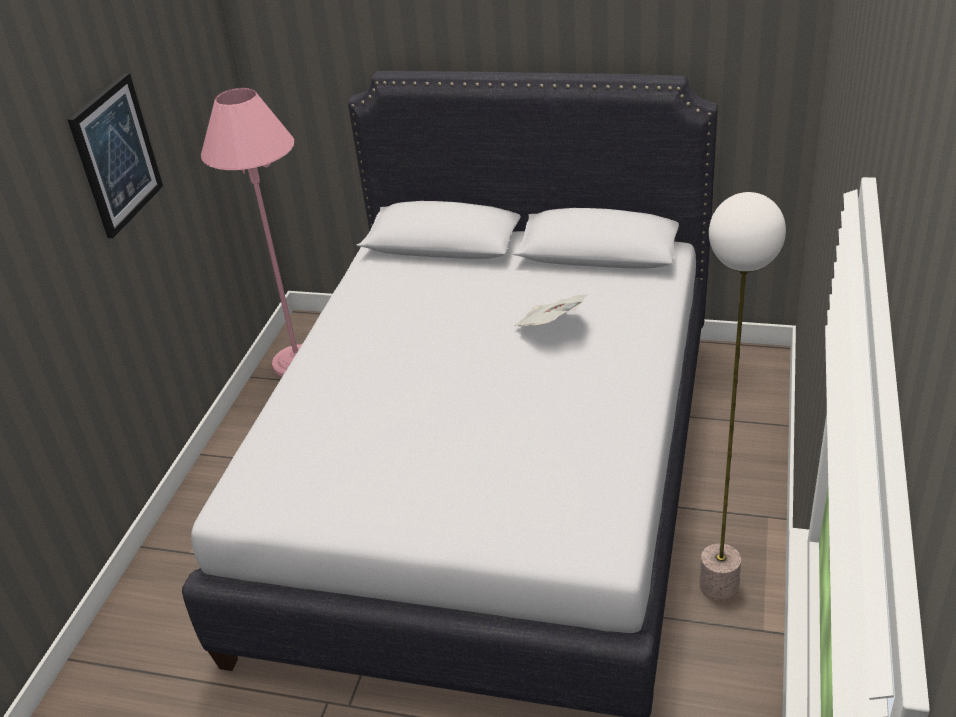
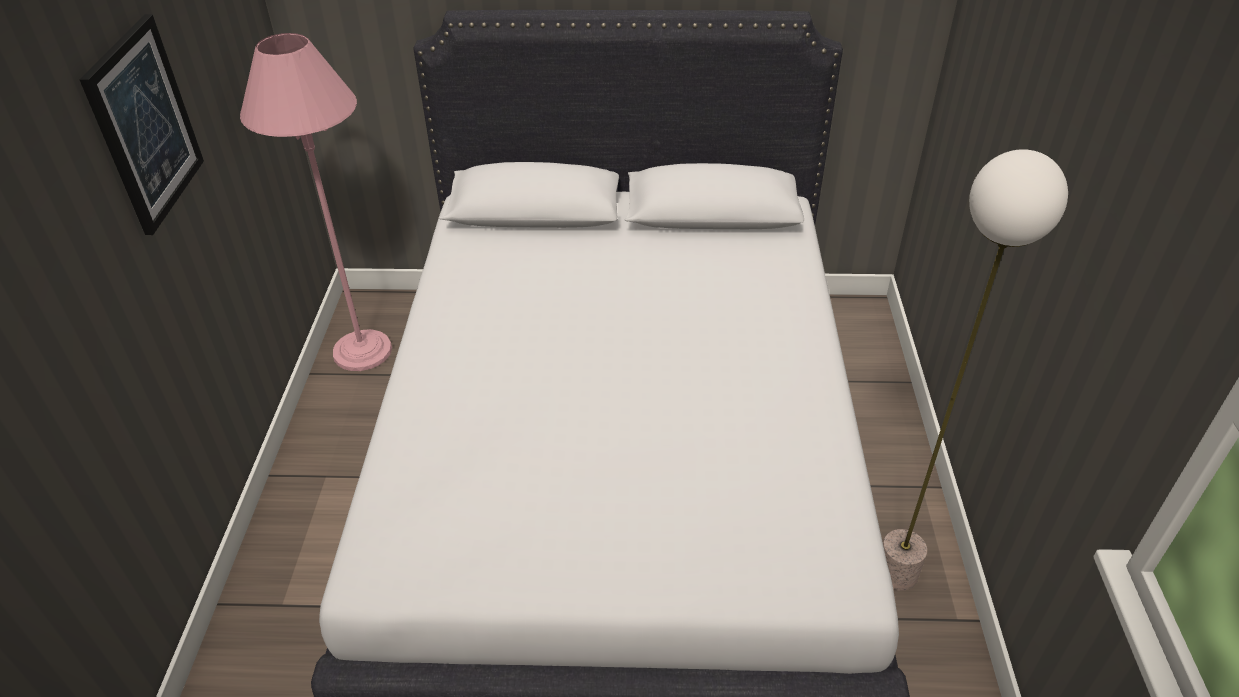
camera: 15 degrees left, 5 degrees up
newspaper [515,294,589,327] -> none

